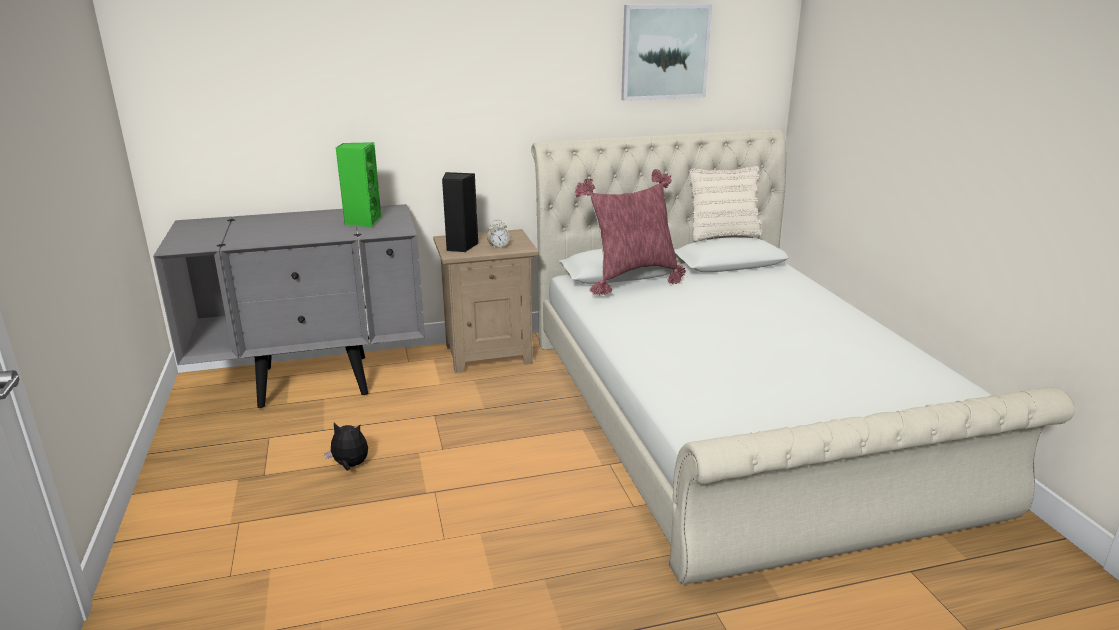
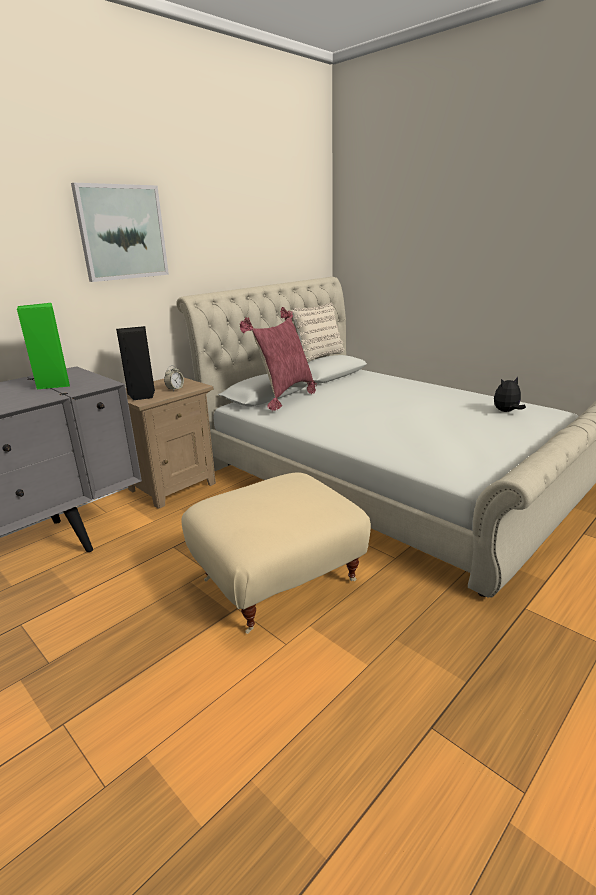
camera: 30 degrees left, 0 degrees up
plush toy [324,423,368,471] -> plush toy moved to [494,377,526,412]
picture [621,4,712,101] -> picture moved to [71,183,169,282]
none -> beige ottoman [181,472,371,634]

